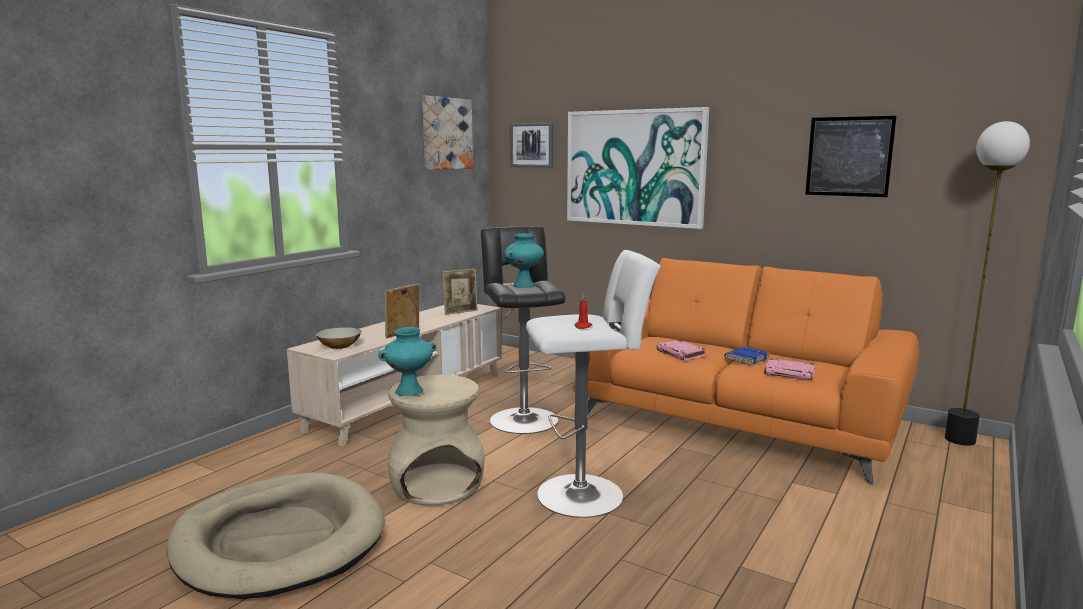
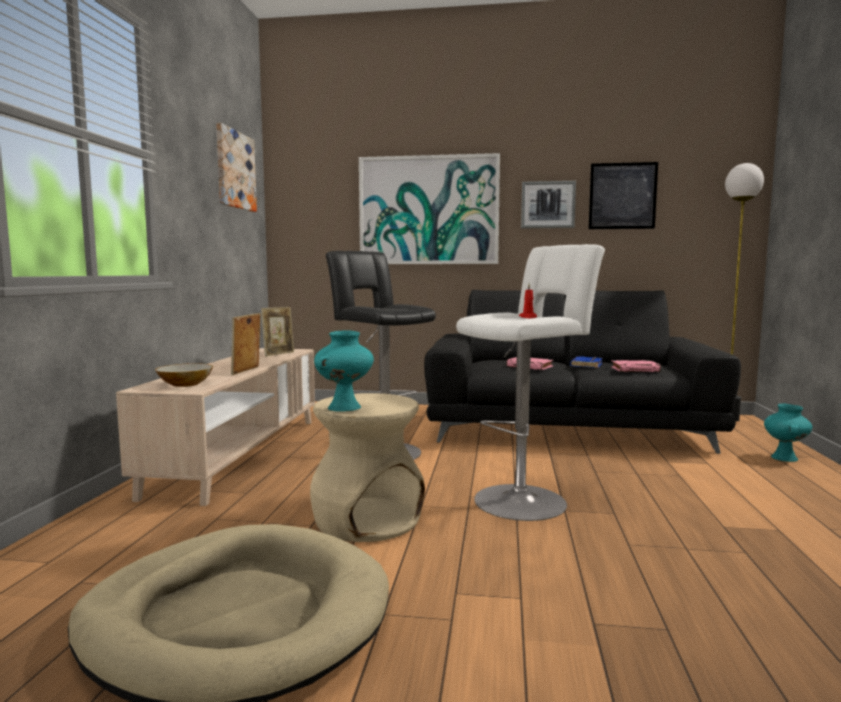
camera: 25 degrees left, 5 degrees down
turquoise vase [504,233,544,288] -> turquoise vase moved to [764,404,812,462]
picture [510,122,553,168] -> picture moved to [521,181,576,228]
orange sofa [573,258,919,485] -> black sofa [424,290,741,454]

